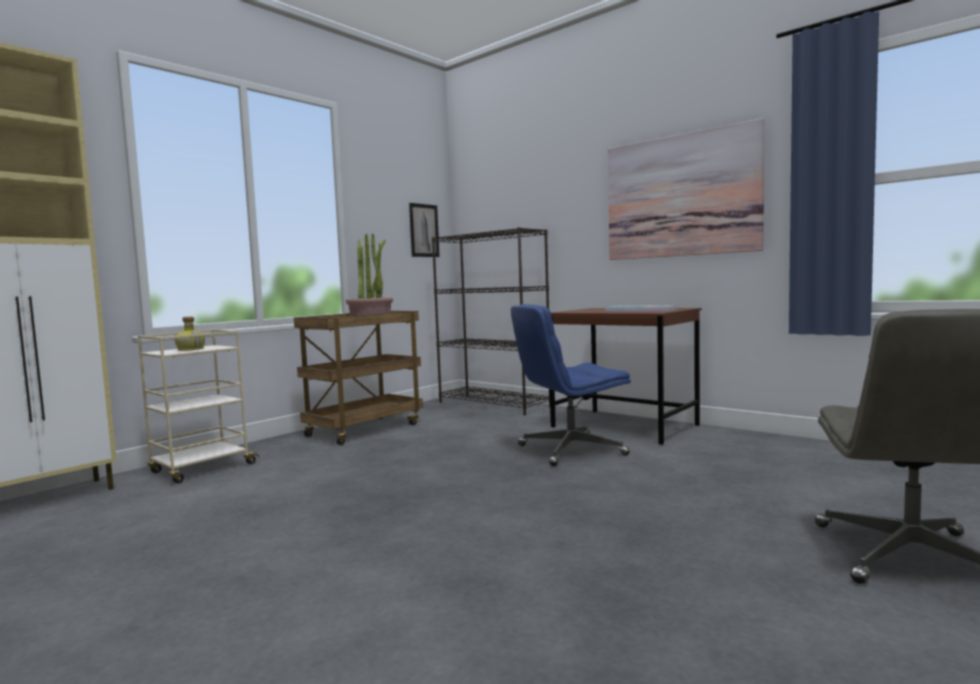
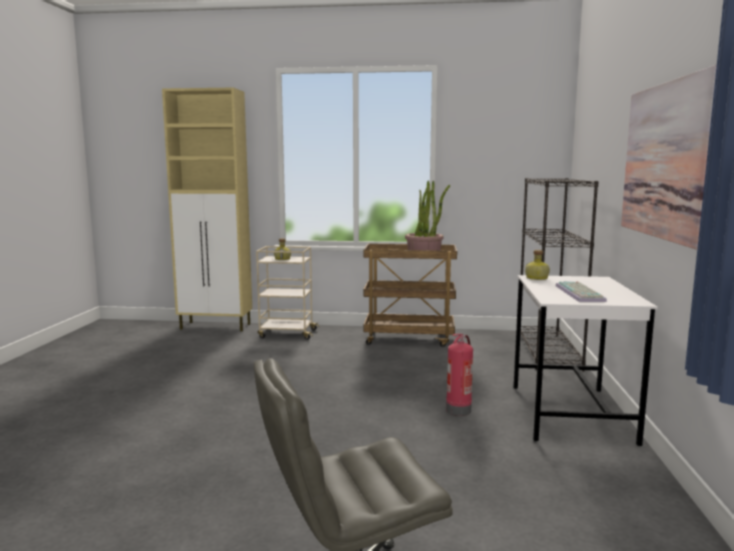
camera: 55 degrees right, 5 degrees up
picture [409,203,439,257] -> none
blue office chair [511,304,631,466] -> fire extinguisher [446,334,473,416]
brown desk [550,308,702,445] -> white desk [514,275,658,446]
none -> bottle [525,250,550,280]

